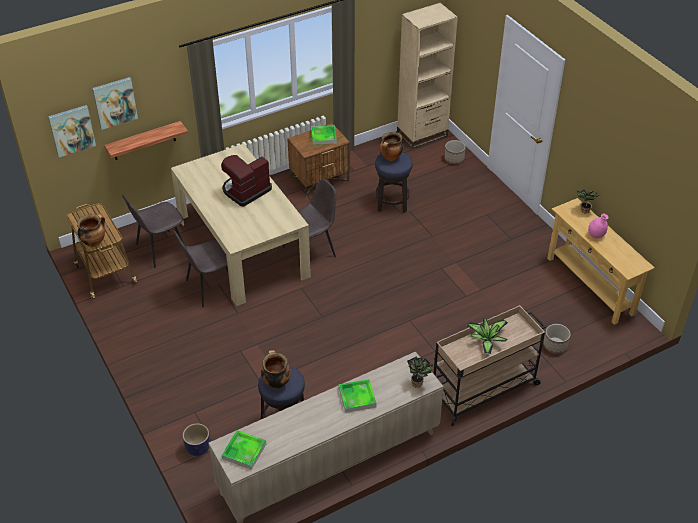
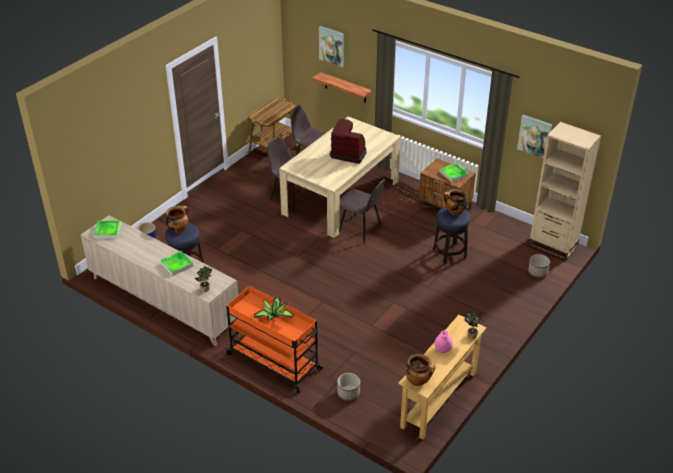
camera: 65 degrees right, 5 degrees down
picture [48,105,96,157] -> picture moved to [517,115,552,158]
cooking pot [77,214,105,247] -> cooking pot moved to [405,354,436,386]
beige cart [433,305,546,426] -> orange cart [225,286,323,393]

